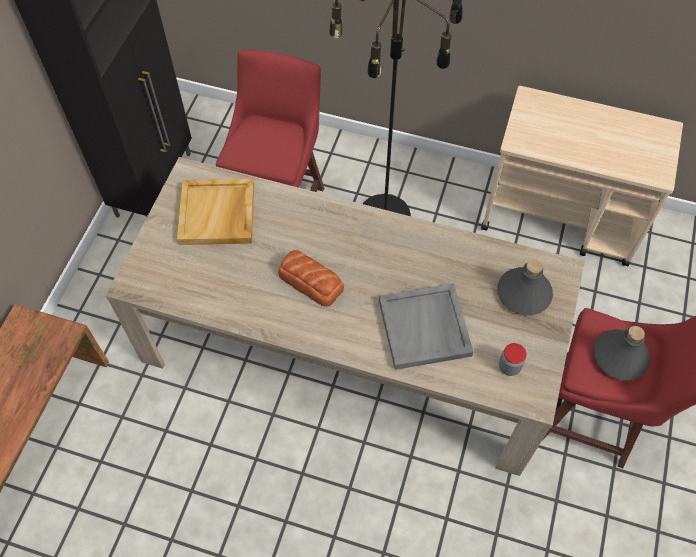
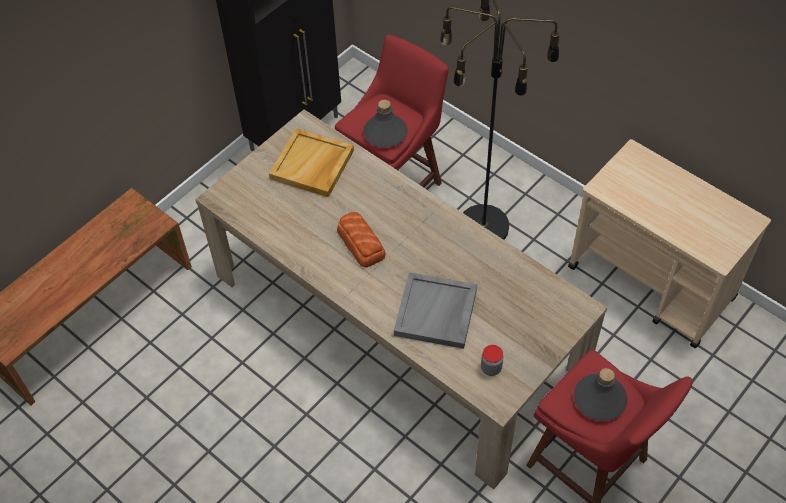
camera: 25 degrees right, 5 degrees down
grey bottle [497,260,553,315] -> grey bottle moved to [363,100,408,148]

